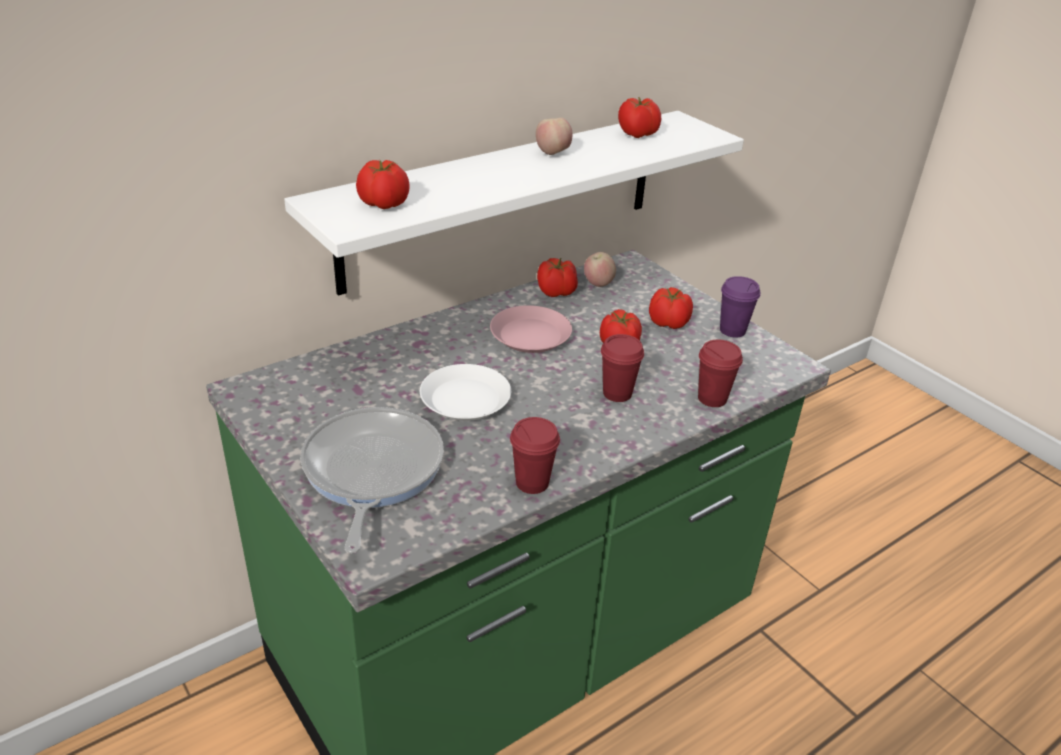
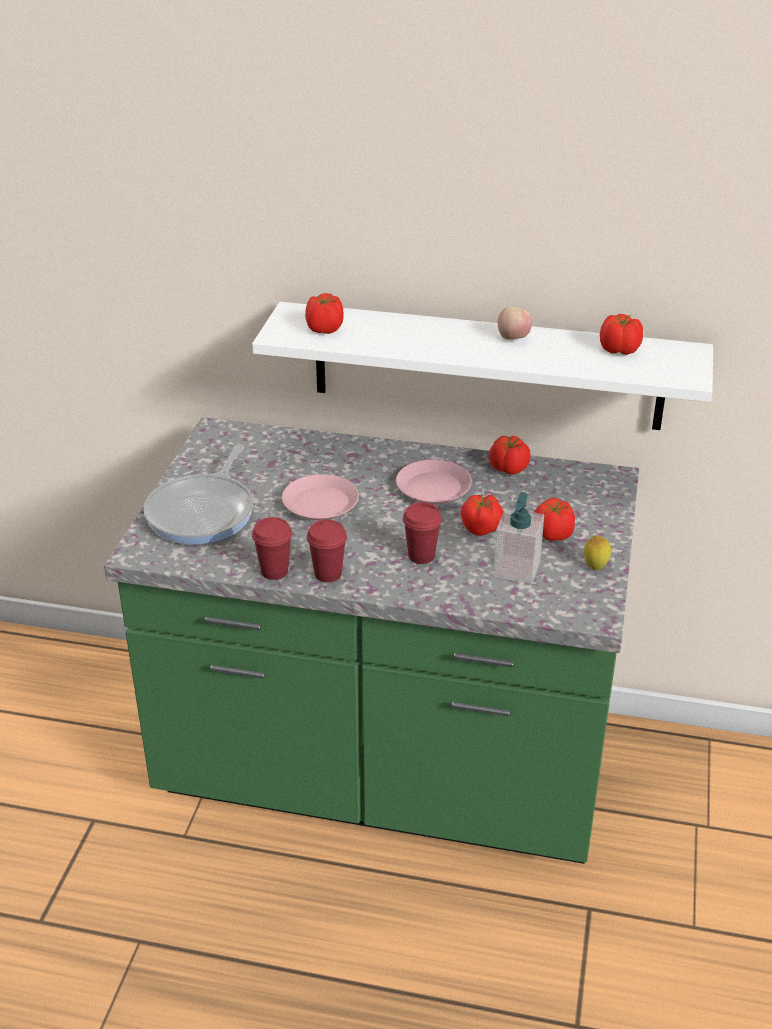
camera: 50 degrees right, 0 degrees up
frying pan [300,407,444,553] -> frying pan turned 150 degrees clockwise [144,444,253,545]
white plate [420,364,511,421] -> pink plate [282,474,359,521]
apple [584,252,616,287] -> none
red cup [698,340,743,407] -> red cup moved to [307,520,347,582]
purple cup [720,276,760,337] -> lemon [584,535,611,570]
none -> soap dispenser [494,492,544,584]

